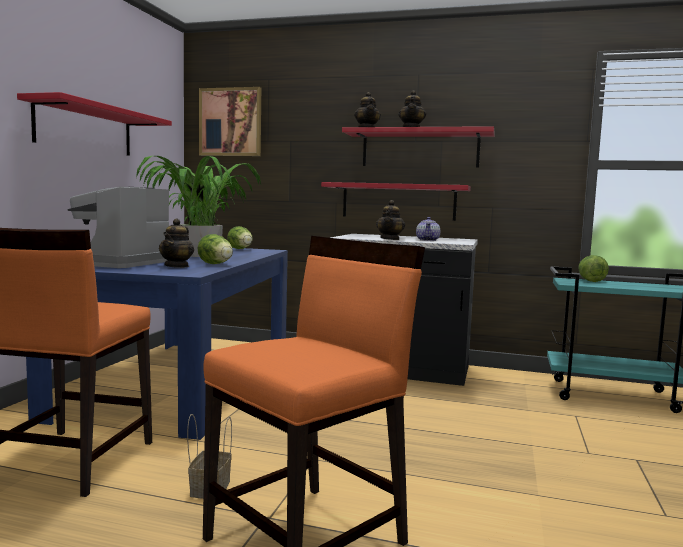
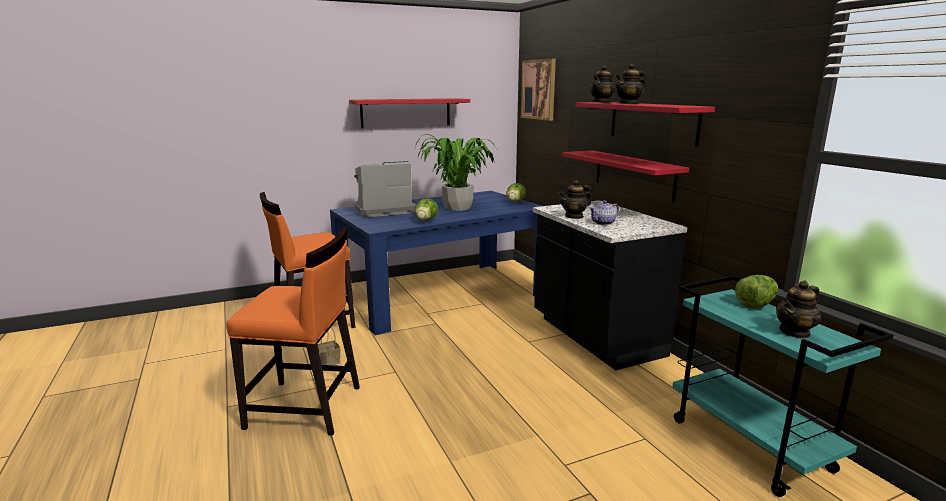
camera: 50 degrees right, 10 degrees up
teapot [159,218,194,268] -> teapot moved to [776,280,821,339]

